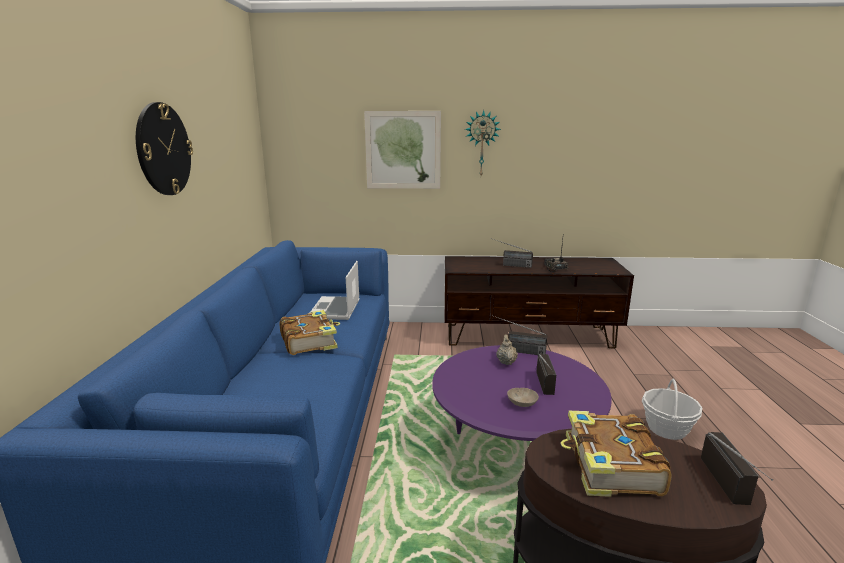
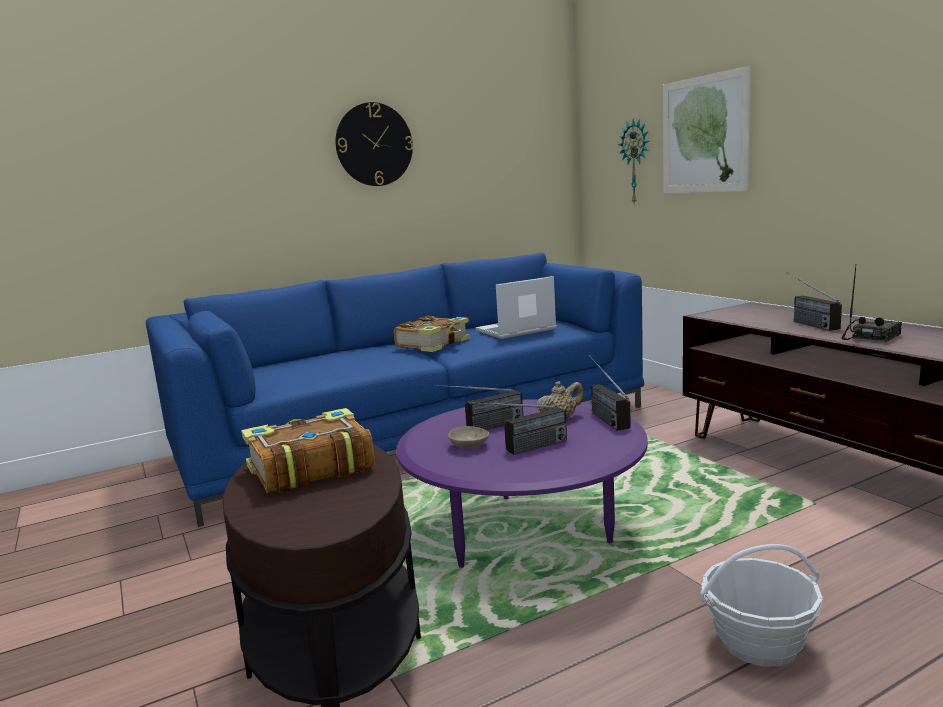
camera: 60 degrees right, 5 degrees down
wall clock [465,110,501,175] -> wall clock moved to [618,118,649,206]
radio [701,432,773,505] -> radio moved to [434,385,523,430]

